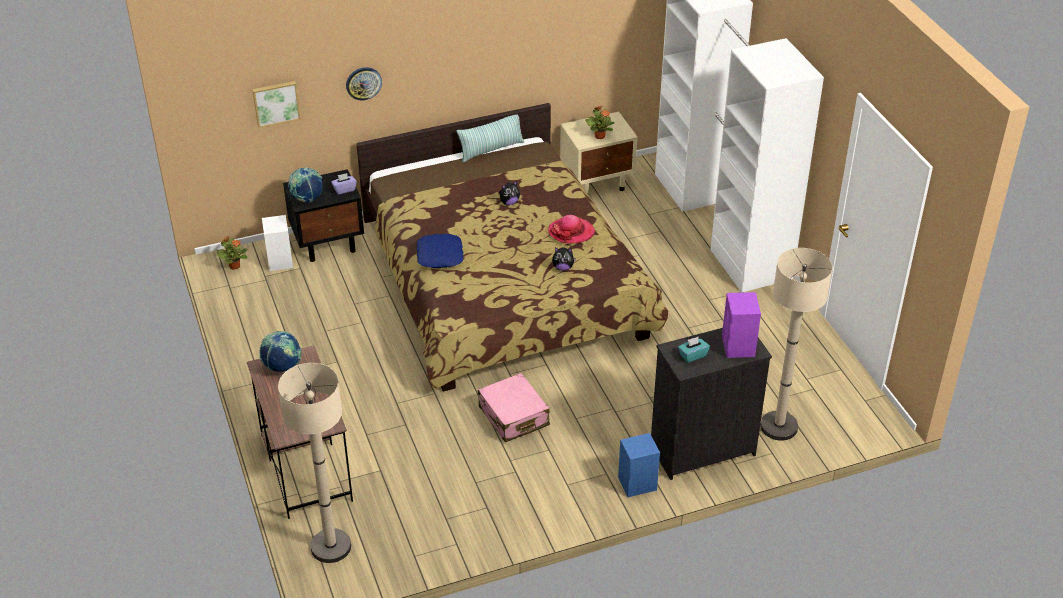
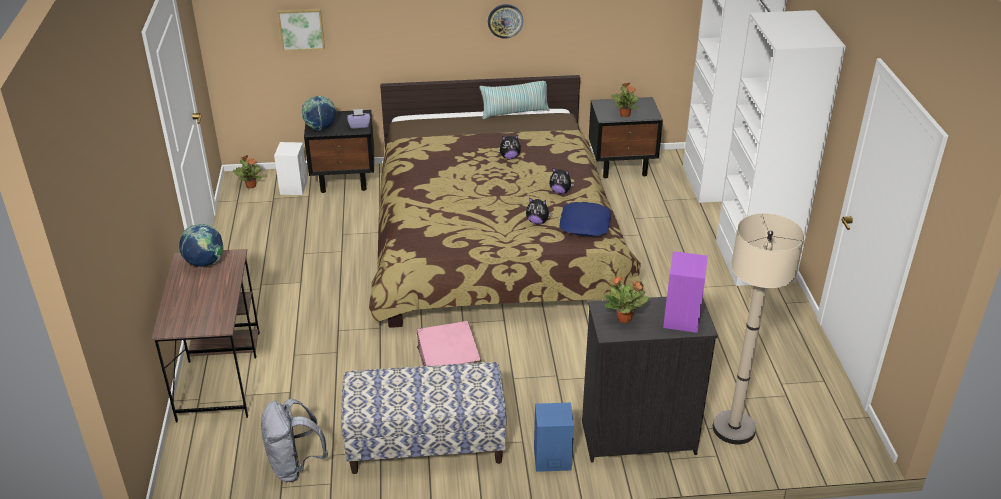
camera: 15 degrees right, 5 degrees down
beige floor lamp [278,363,351,563] -> none
wall clock [346,67,382,100] -> wall clock moved to [488,4,523,39]
blue pillow [416,234,463,268] -> blue pillow moved to [559,202,611,236]
hat [548,215,595,244] -> plush toy [549,168,575,194]
beige nightstand [560,112,638,194] -> black nightstand [589,97,663,178]
turquoise tissue box [678,337,710,363] -> potted plant [604,277,649,323]
none -> grey backpack [261,399,328,482]
none -> bench [341,362,507,474]

